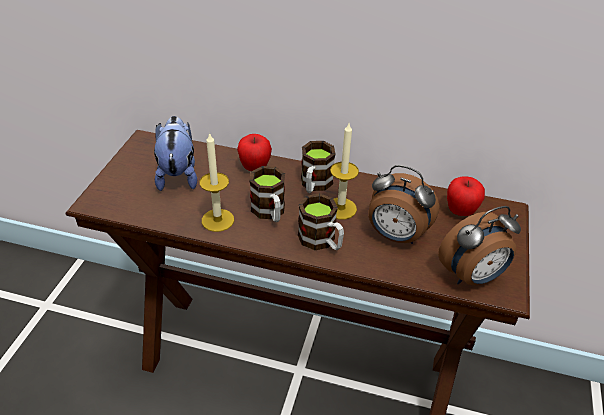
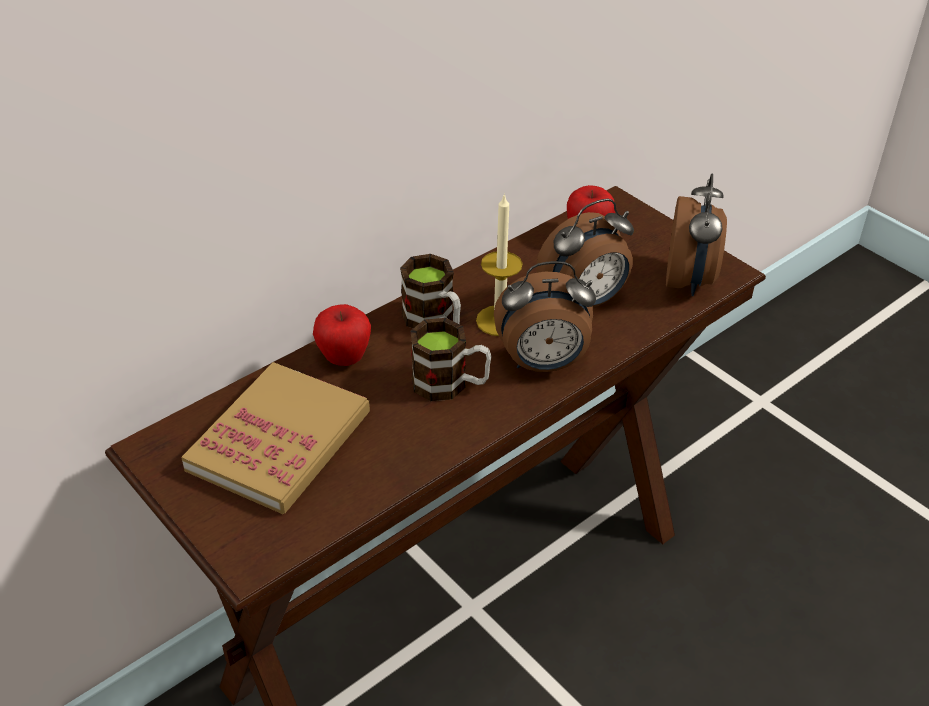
camera: 55 degrees left, 0 degrees up
plush toy [154,116,197,191] -> book [181,362,370,514]
candle [200,132,234,232] -> none
mug [298,193,344,250] -> alarm clock [494,261,596,372]

